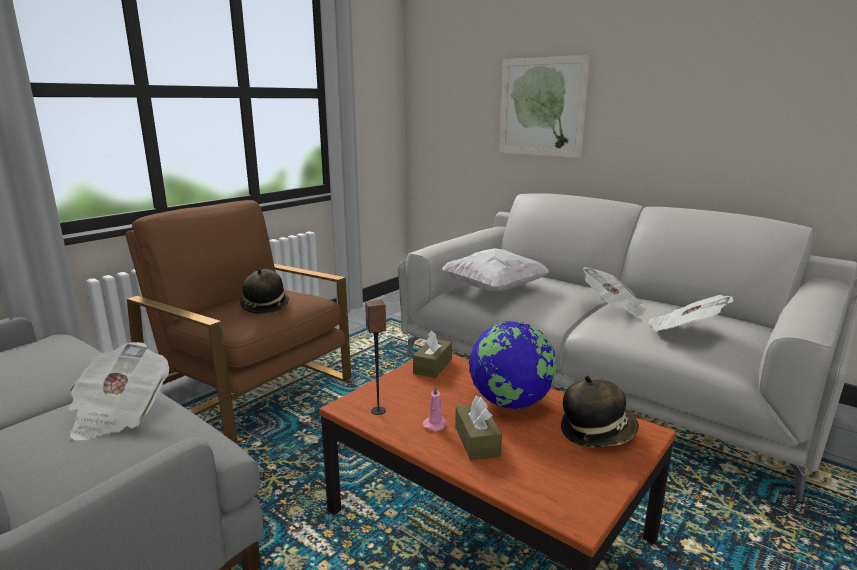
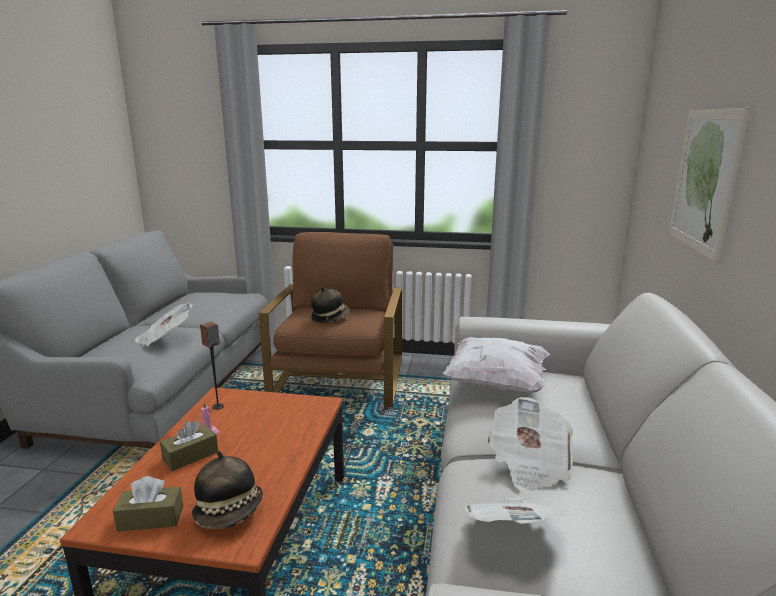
camera: 60 degrees right, 0 degrees up
brown tissue box [413,330,452,378] -> brown tissue box moved to [113,476,183,532]
globe [469,321,557,409] -> none

